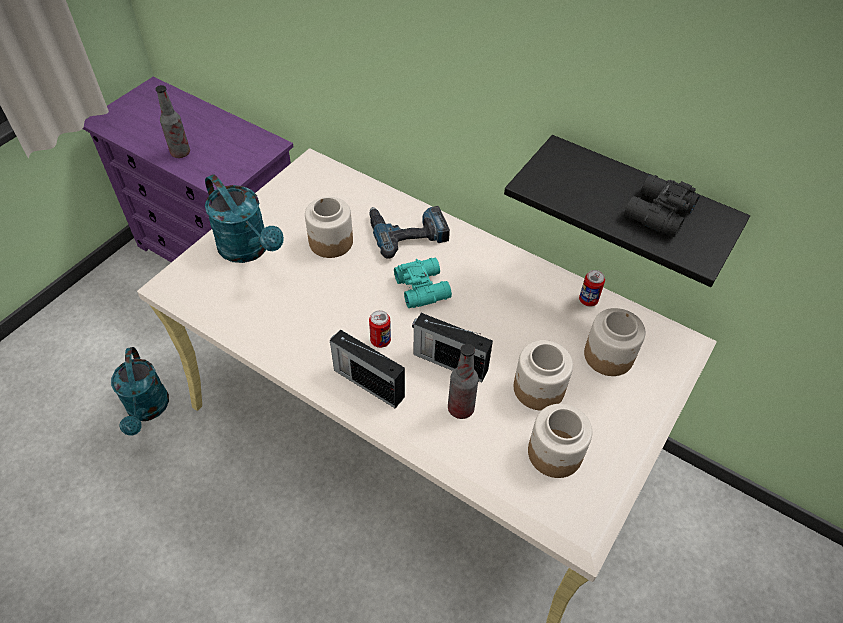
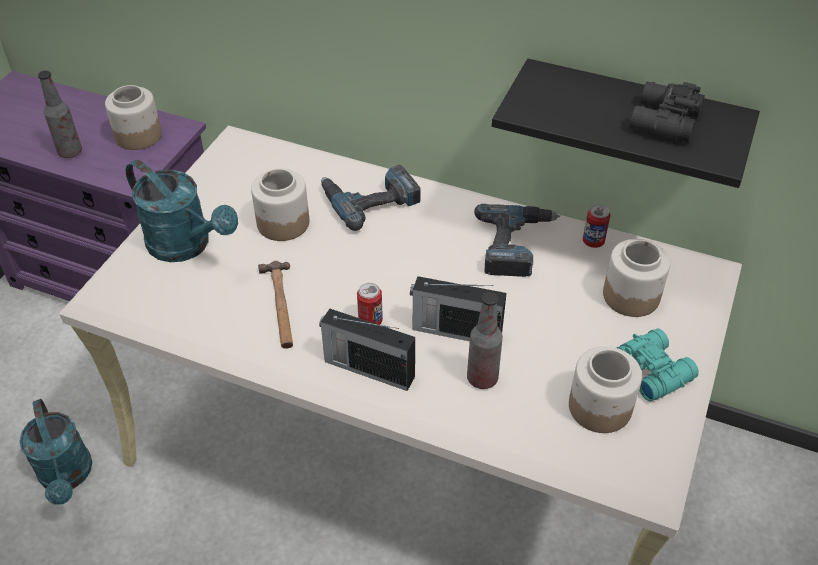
camera: 10 degrees left, 5 degrees down
turquoise binoculars [394,258,452,308] -> turquoise binoculars moved to [616,328,699,401]
jar [514,340,573,411] -> jar moved to [105,85,162,150]
none -> hammer [258,261,293,349]
none -> power drill [474,204,560,277]

